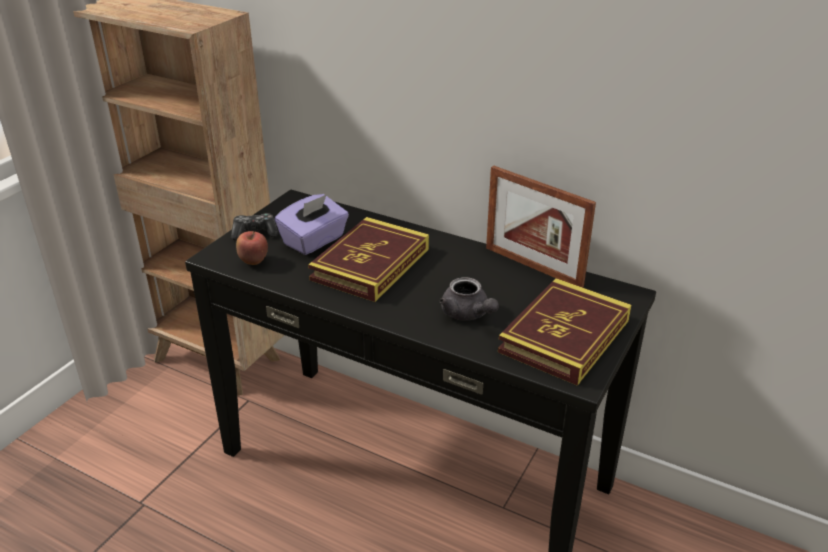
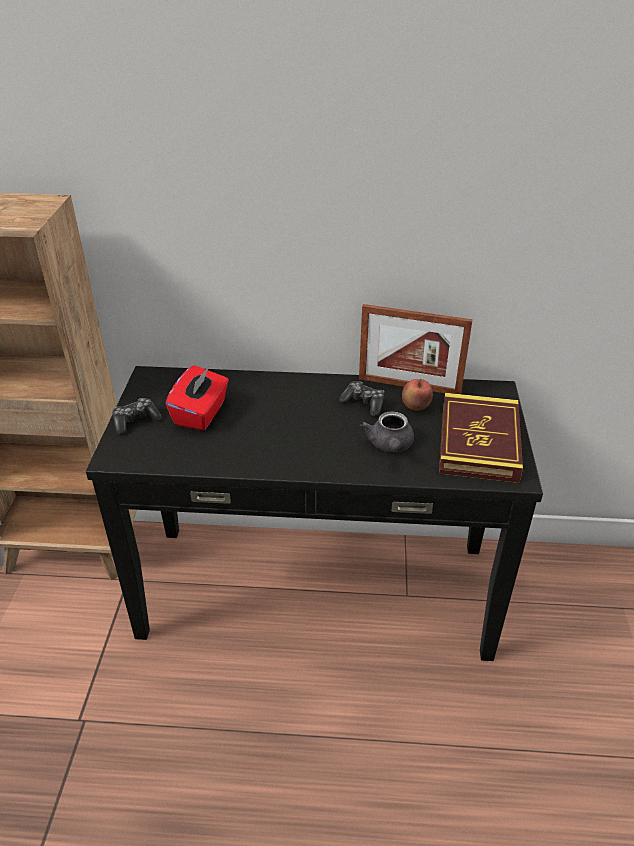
camera: 25 degrees left, 5 degrees up
apple [236,231,268,265] -> apple moved to [402,379,433,411]
purple tissue box [275,194,349,255] -> red tissue box [166,365,229,431]
book [308,217,429,302] -> none
grey teapot [439,277,499,321] -> grey teapot turned 60 degrees clockwise [361,411,414,452]
none -> game controller [339,381,385,417]

